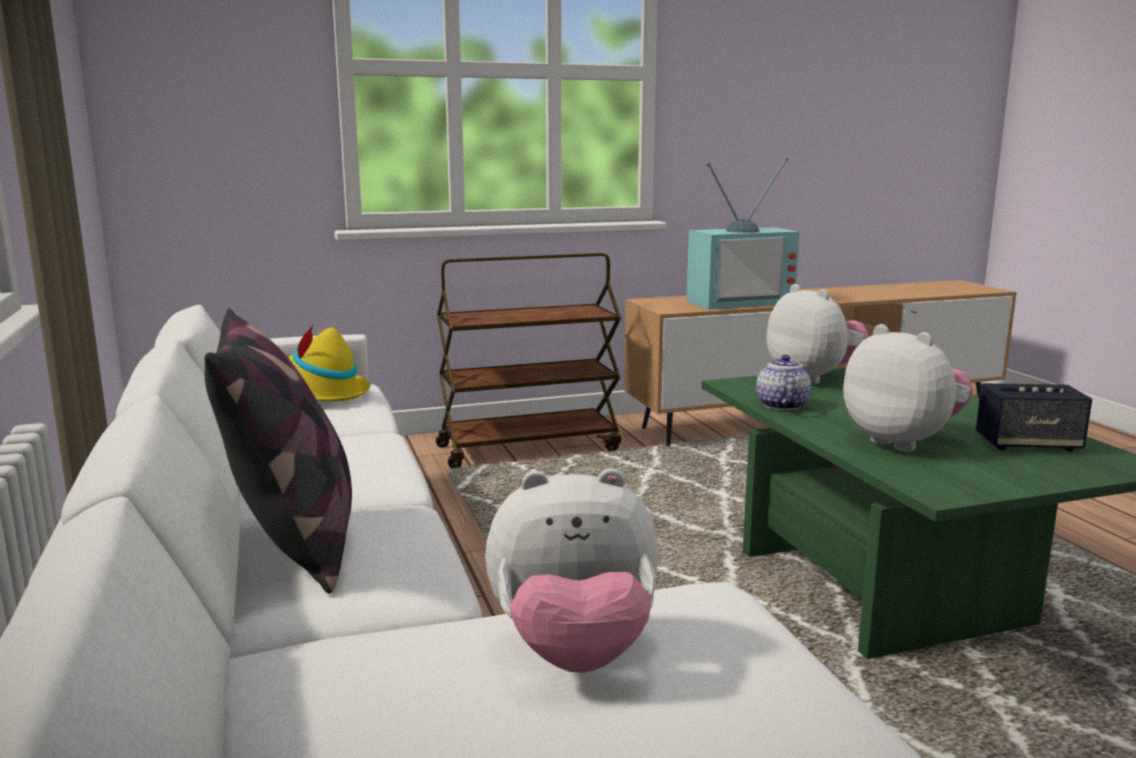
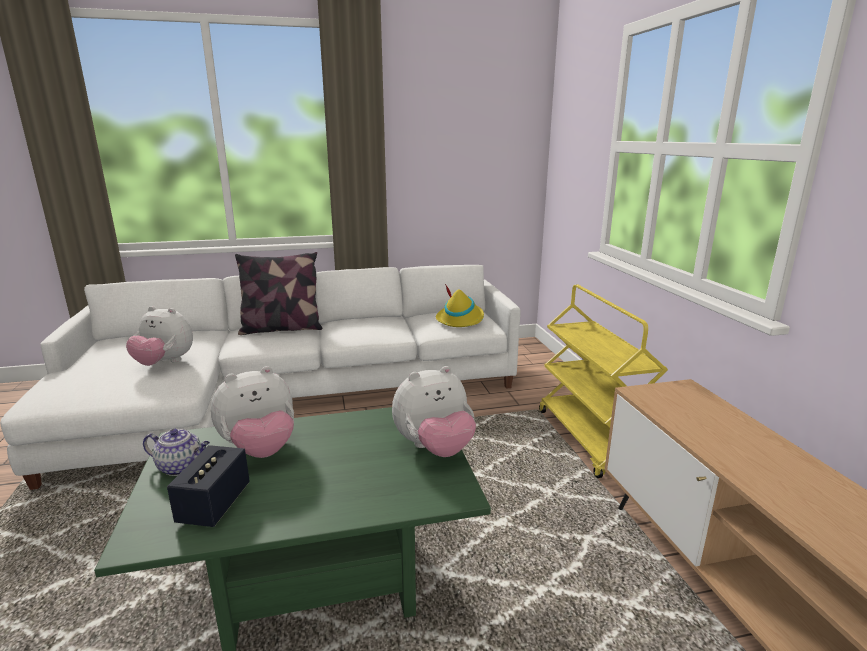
camera: 95 degrees right, 5 degrees up
brown cart [436,253,621,468] -> yellow cart [539,285,668,478]
plush toy [485,468,658,673] -> plush toy turned 75 degrees counterclockwise [126,306,193,366]
television [686,157,800,310] -> none
teapot [756,355,811,410] -> teapot moved to [143,429,210,476]

